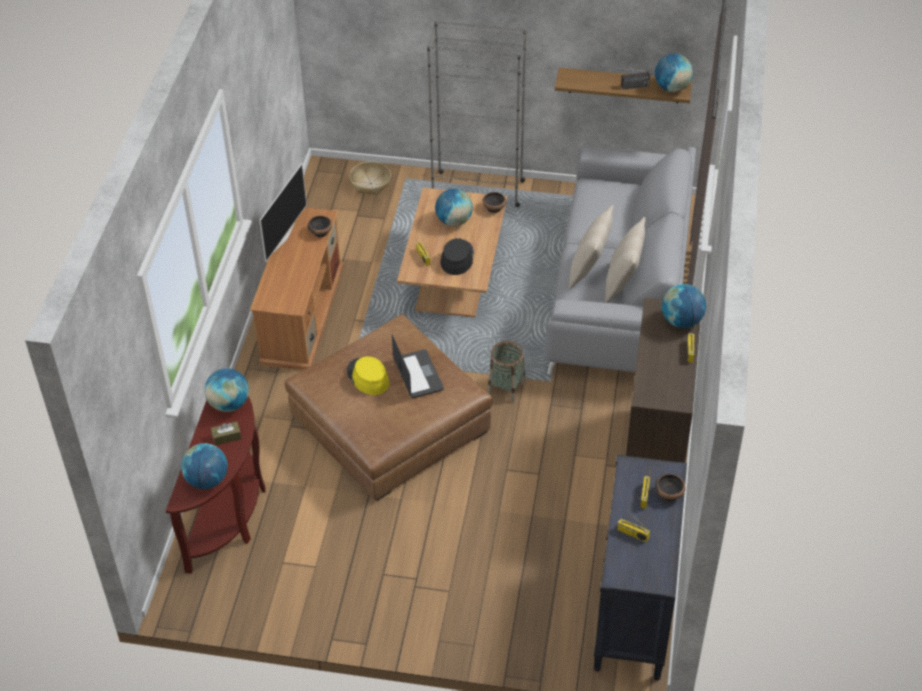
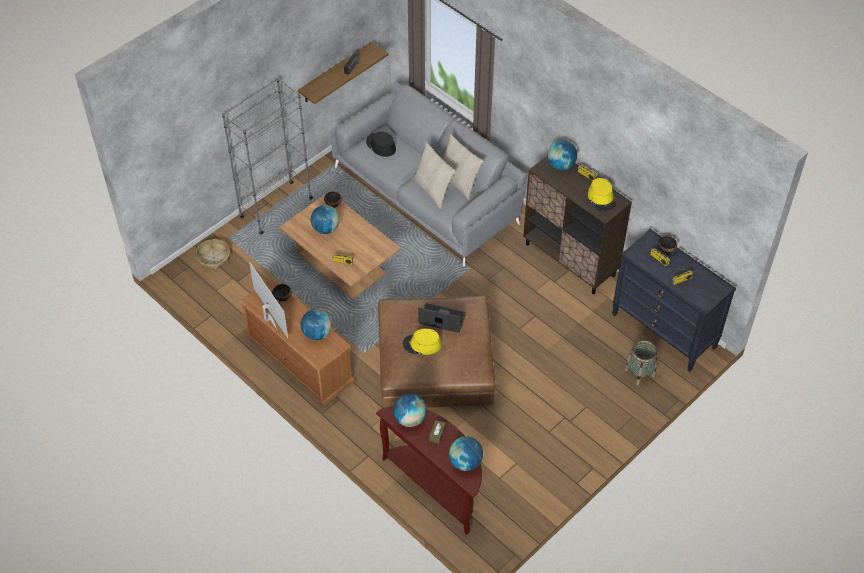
camera: 55 degrees left, 5 degrees up
black hat [441,238,474,275] -> black hat moved to [366,131,396,157]
basket [487,341,525,402] -> basket moved to [625,340,657,385]
globe [655,54,693,92] -> globe moved to [301,309,332,340]
none -> yellow hat [588,178,616,212]

